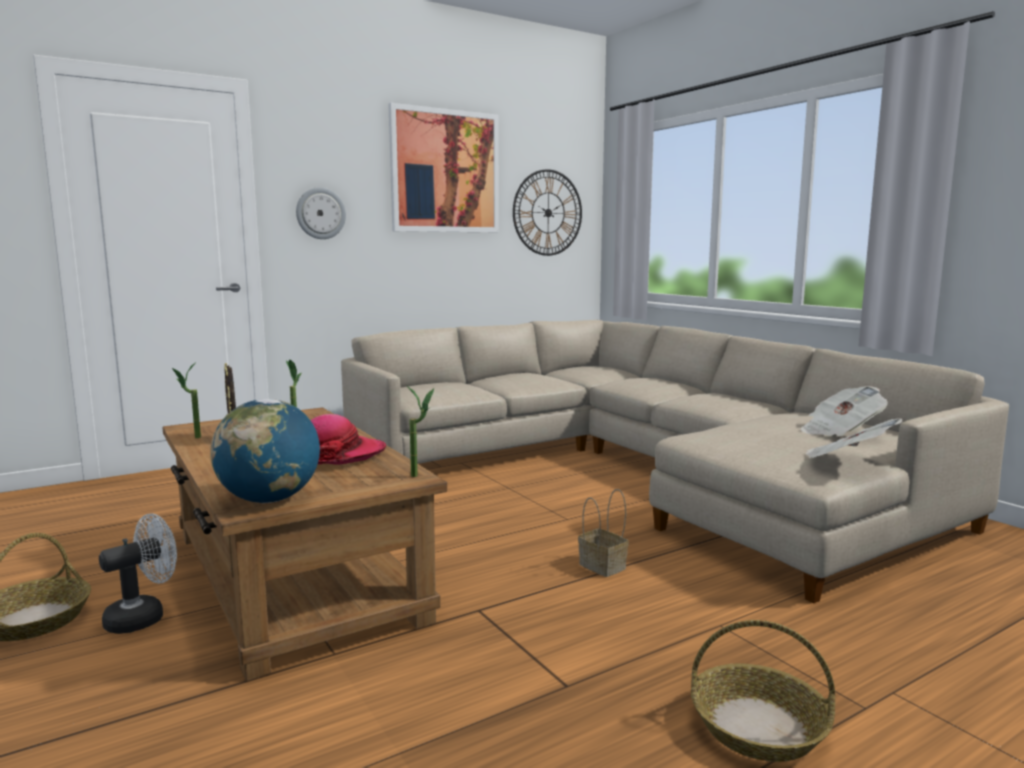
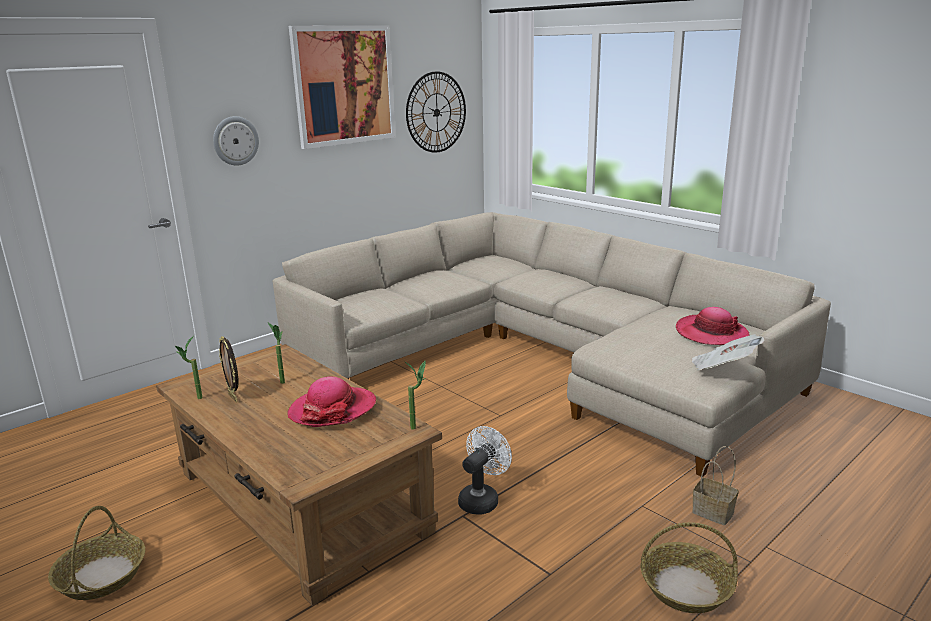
camera: 10 degrees left, 10 degrees up
white fan [99,514,177,634] -> white fan moved to [458,426,512,515]
globe [210,399,320,503] -> none
basket [578,489,629,577] -> basket moved to [692,446,739,525]
newspaper [800,386,888,436] -> hat [676,307,749,345]

